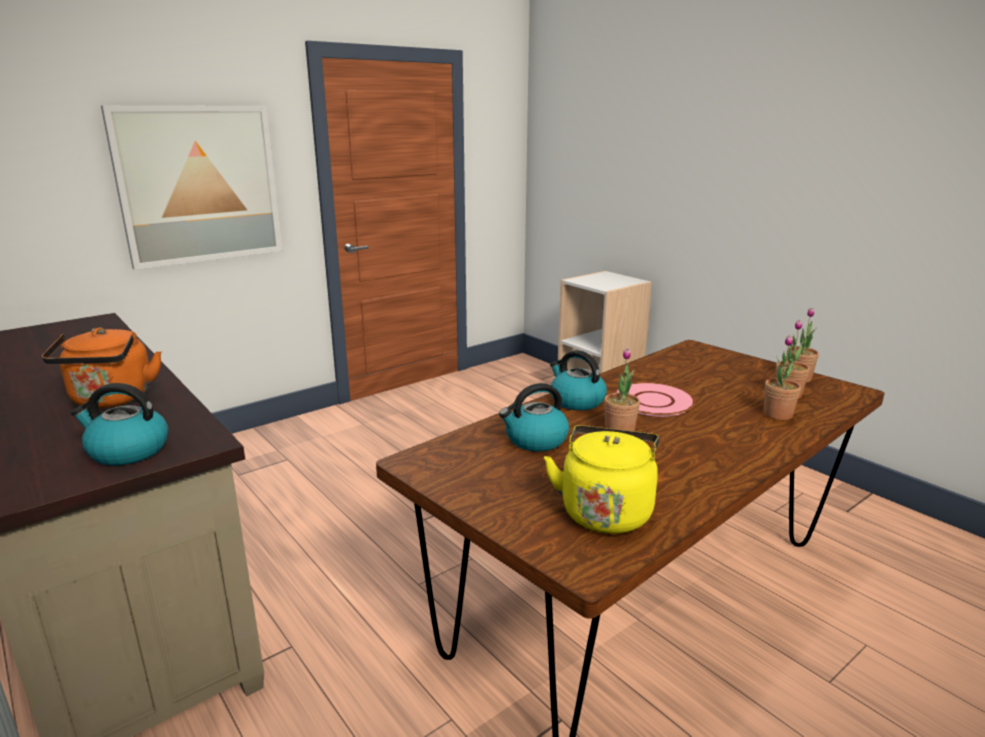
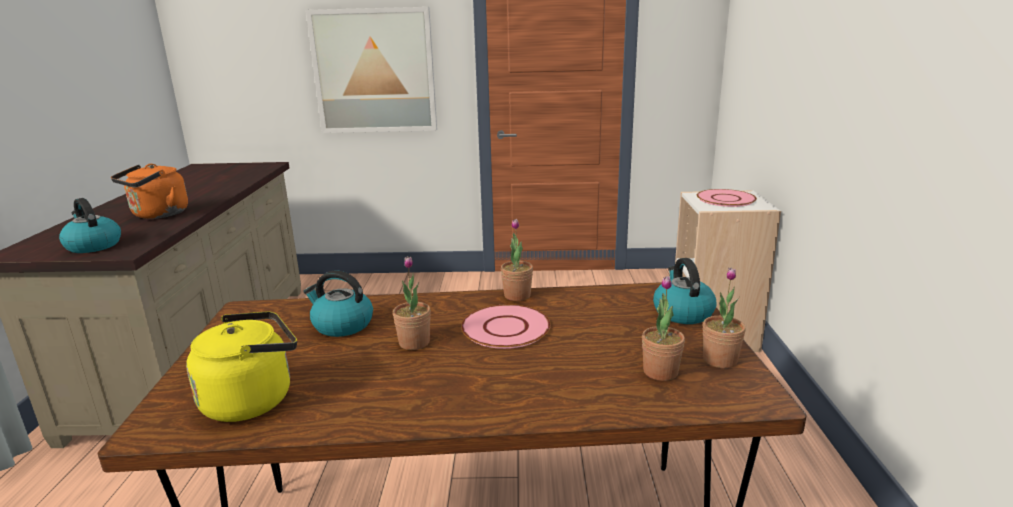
camera: 40 degrees right, 0 degrees up
kettle [550,350,607,410] -> kettle moved to [653,258,716,324]
potted plant [764,335,801,420] -> potted plant moved to [501,219,533,301]
none -> pink plate [697,189,757,207]

